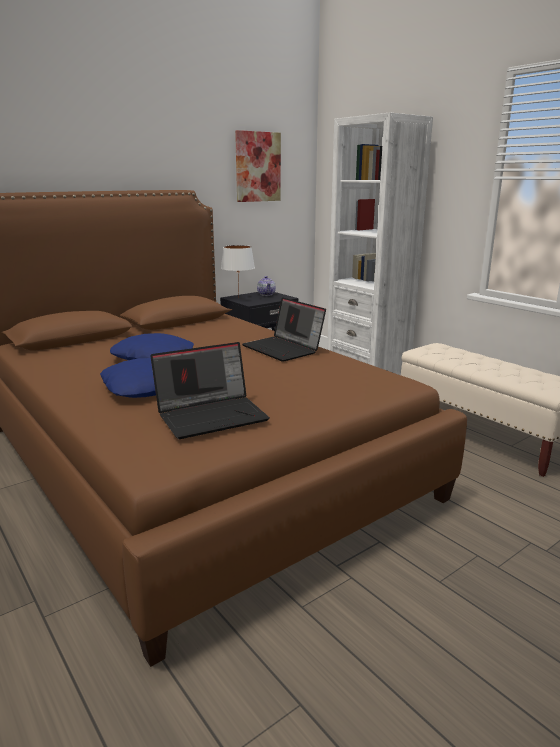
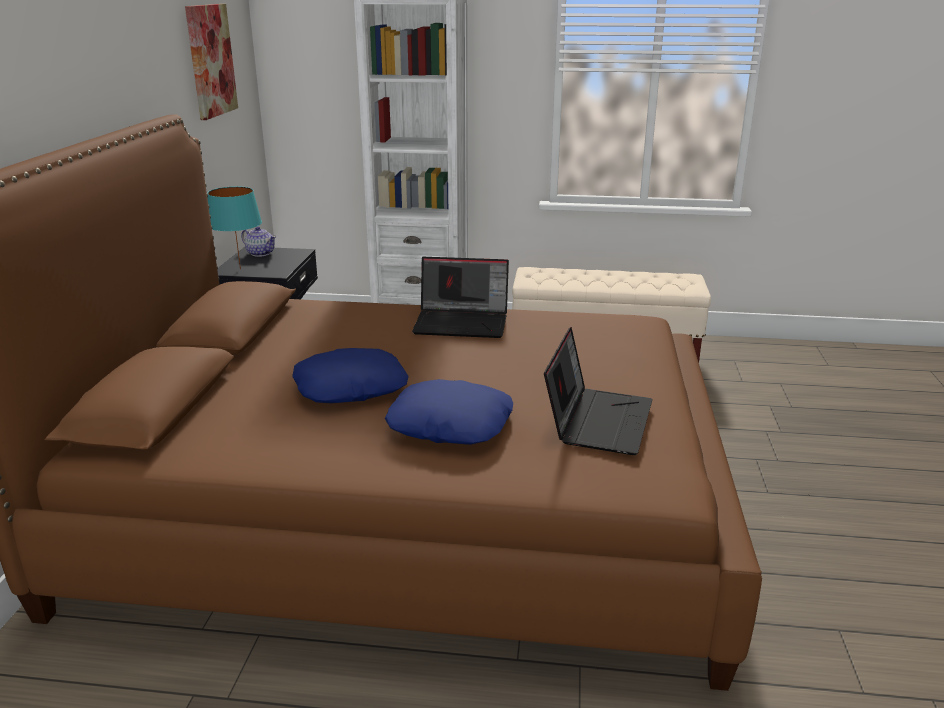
camera: 45 degrees left, 5 degrees up
white table lamp [221,245,255,297] -> turquoise table lamp [207,186,262,270]

